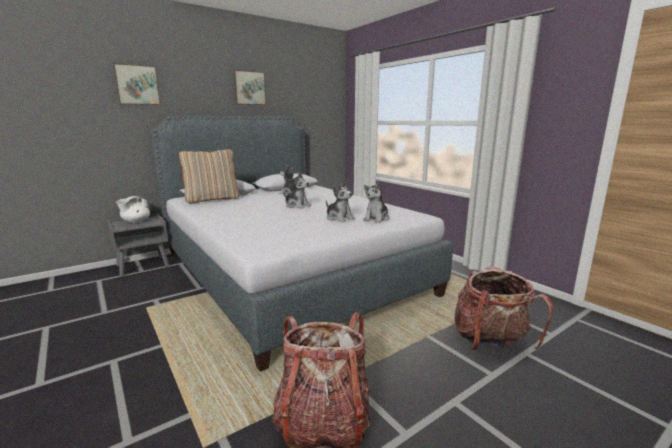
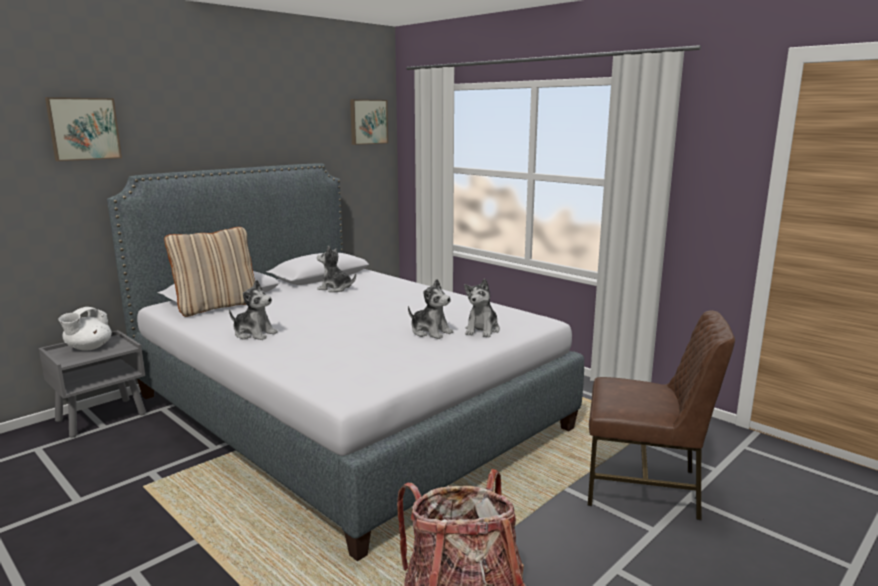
camera: 10 degrees left, 0 degrees up
picture [233,70,266,105] -> picture moved to [350,99,388,145]
plush toy [283,172,311,209] -> plush toy moved to [229,280,278,340]
backpack [454,266,553,350] -> brown chair [588,310,735,520]

